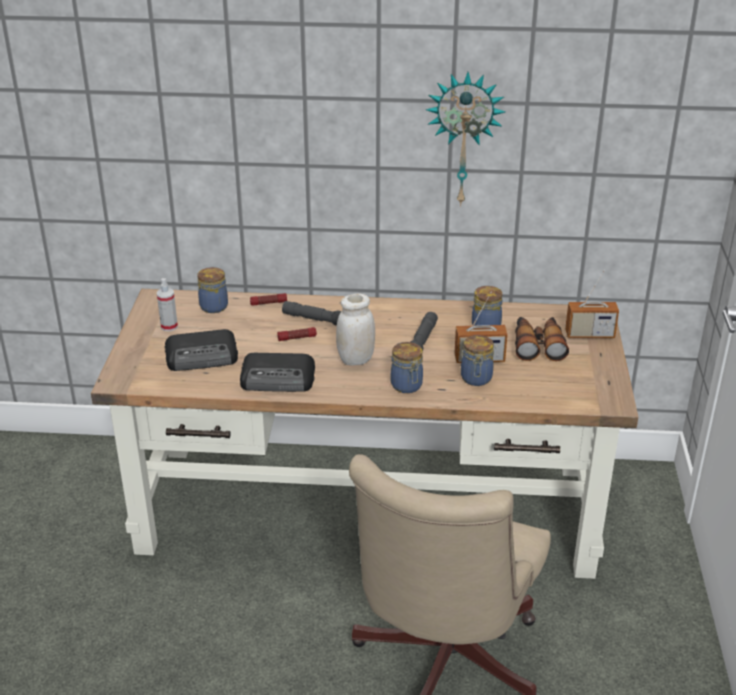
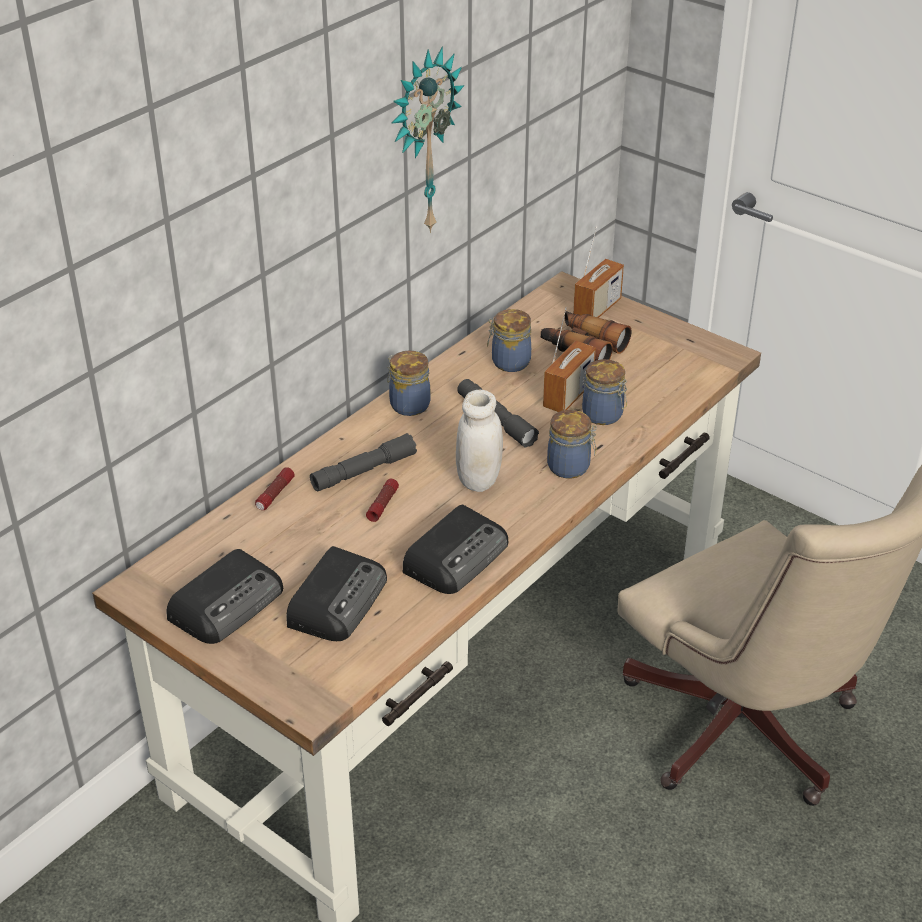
camera: 55 degrees left, 5 degrees up
spray bottle [157,278,178,331] -> radio [166,549,283,644]
jar [198,267,228,313] -> jar moved to [387,351,431,416]

